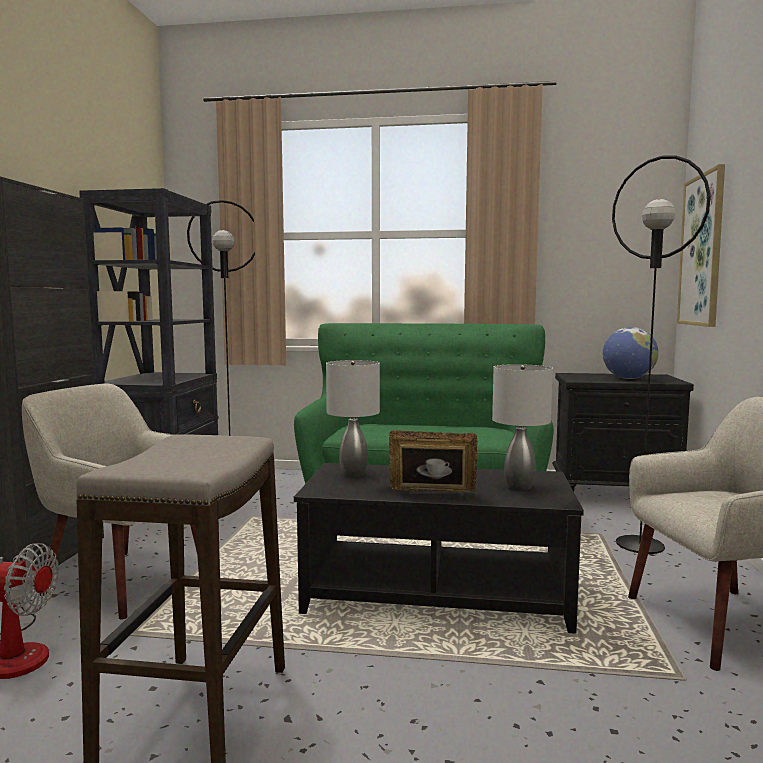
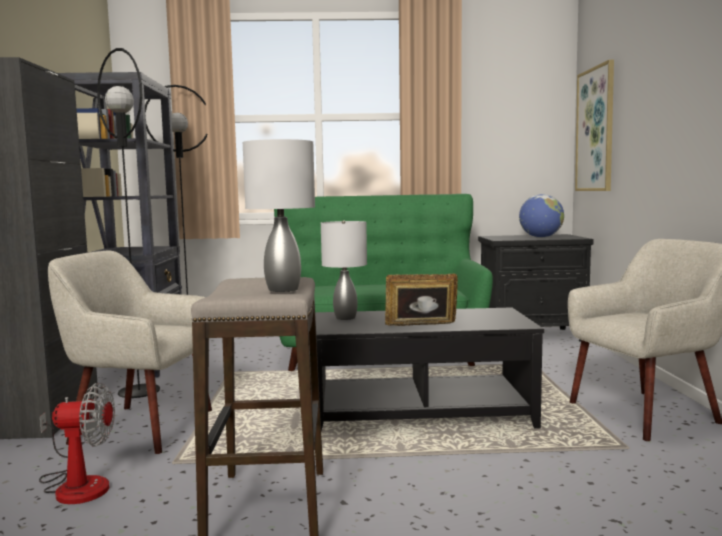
camera: 10 degrees left, 0 degrees up
grey table lamp [492,364,553,490] -> grey table lamp moved to [243,139,315,292]
black floor lamp [612,155,711,554] -> black floor lamp moved to [97,48,160,398]

